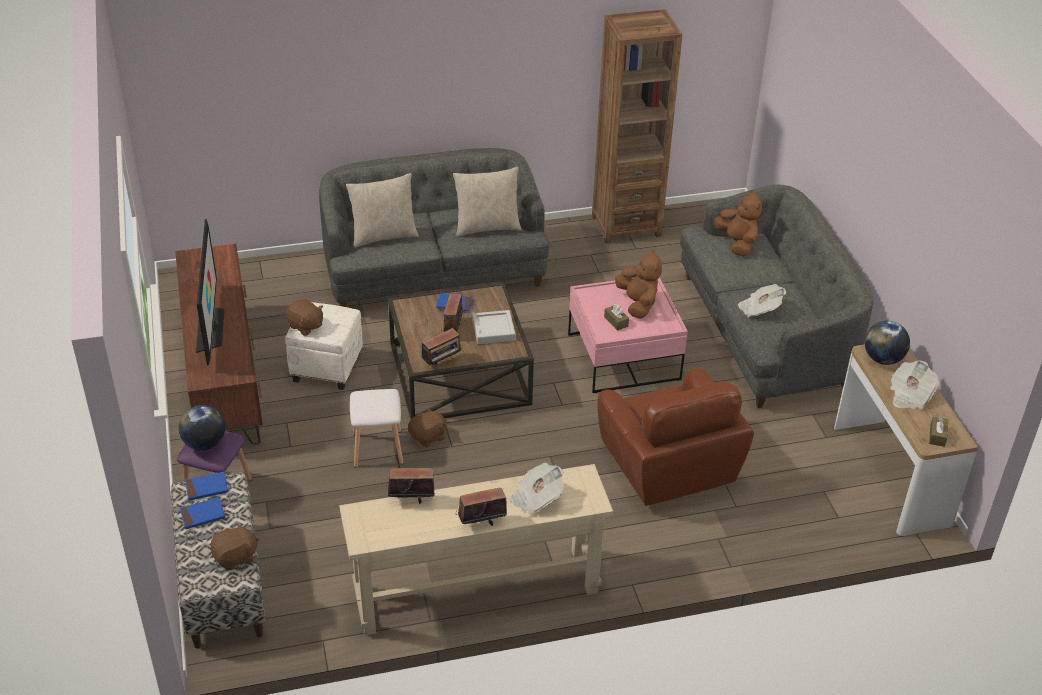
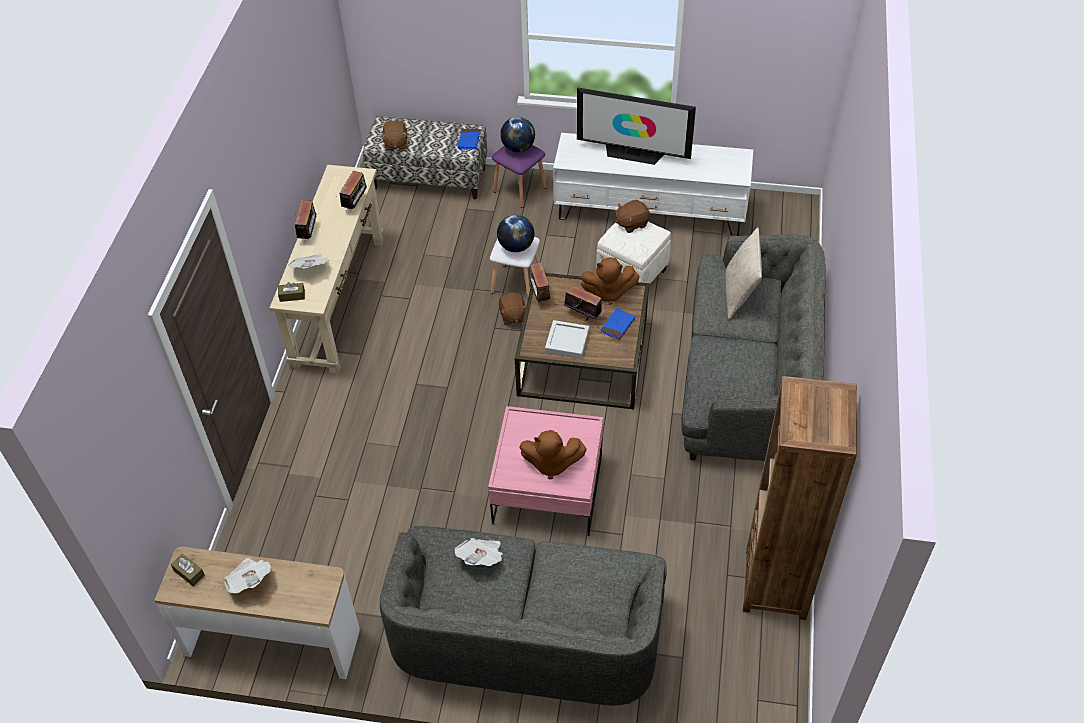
camera: 115 degrees right, 10 degrees up
brown tv stand [175,244,263,444] -> white tv stand [553,133,753,236]
blue book [180,497,225,529] -> none
beige pillow [453,167,522,236] -> none
brown armchair [597,367,754,506] -> none
brown tissue box [604,304,629,331] -> brown tissue box moved to [278,282,305,302]
brown plush toy [714,190,762,256] -> brown plush toy moved to [581,257,640,305]
globe [865,321,910,365] -> globe moved to [497,215,534,252]

